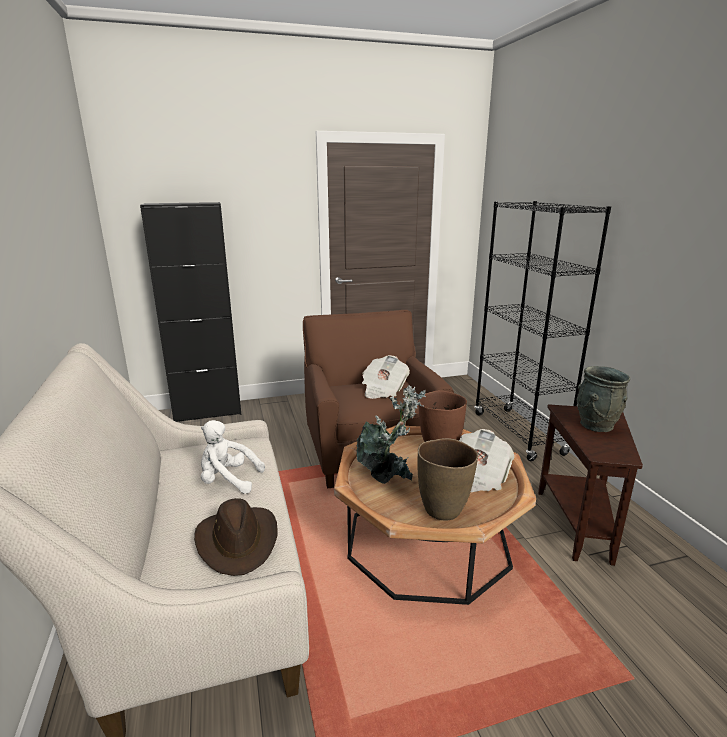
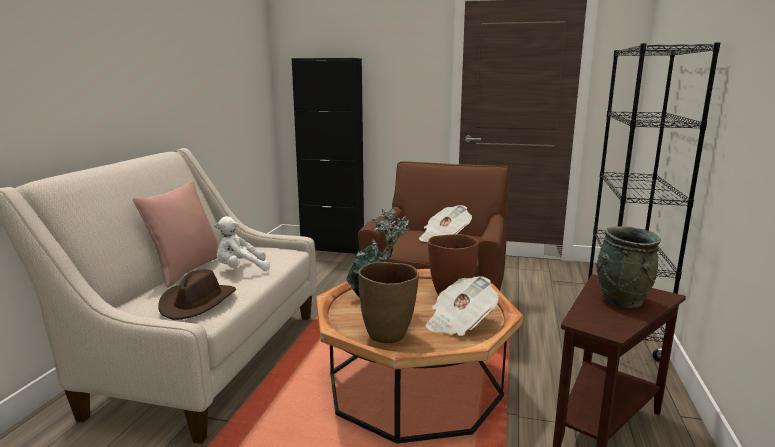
camera: 30 degrees right, 5 degrees down
white plush toy [201,420,265,494] -> white plush toy turned 60 degrees counterclockwise [214,216,270,271]
none -> pink pillow [133,181,219,287]

